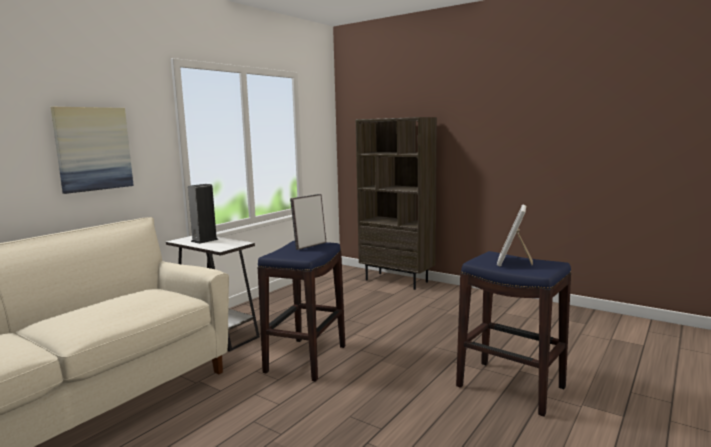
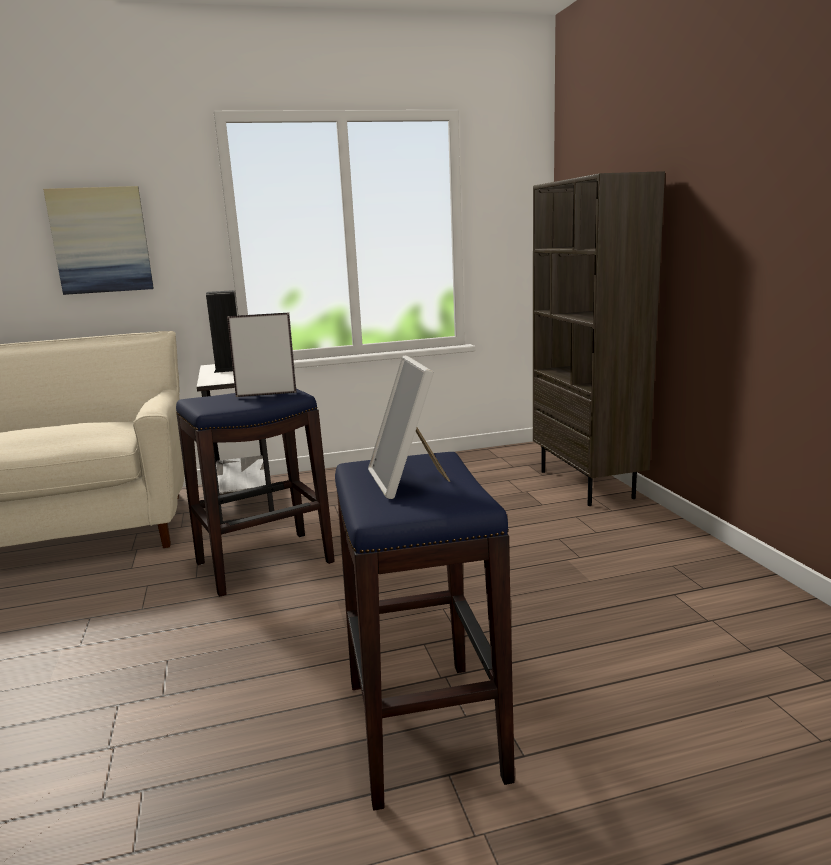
camera: 40 degrees right, 5 degrees up
picture frame [497,205,533,266] -> picture frame turned 75 degrees counterclockwise [368,356,450,499]

